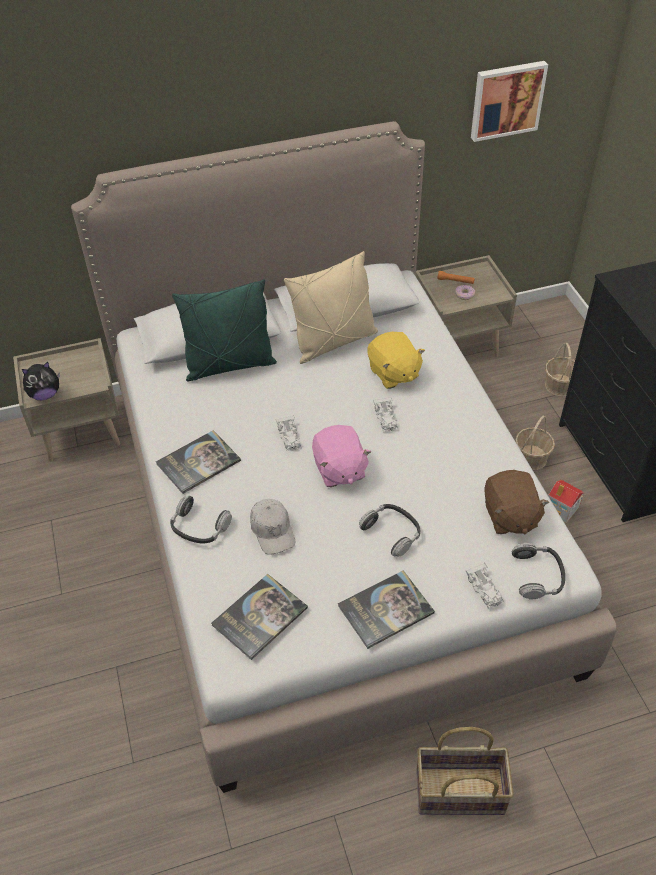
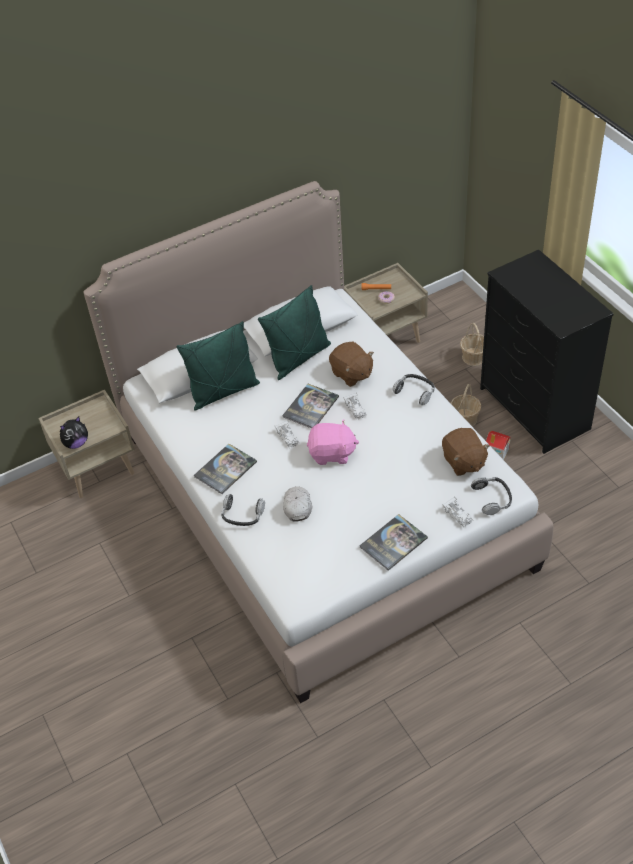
camera: 10 degrees left, 0 degrees up
book [211,574,308,660] -> book moved to [282,384,339,429]
white cap [250,499,295,555] -> white cap turned 150 degrees counterclockwise [283,486,313,522]
beige pillow [284,251,378,364] -> green pillow [258,285,331,380]
pink plush toy [312,425,371,487] -> pink plush toy turned 60 degrees counterclockwise [307,419,359,465]
headphones [359,504,420,557] -> headphones moved to [392,374,435,405]
yellow plush toy [368,332,425,389] -> brown plush toy [329,341,374,387]
basket [416,727,514,815] -> none
picture [471,61,548,142] -> none

